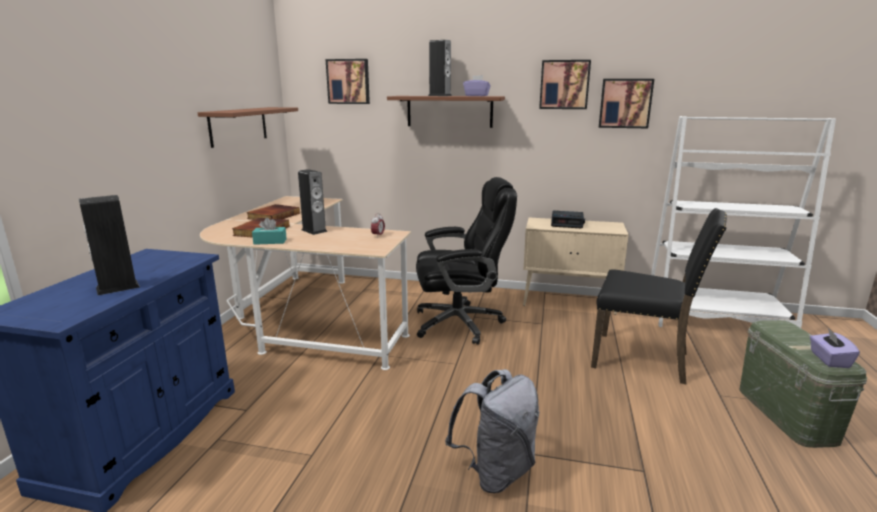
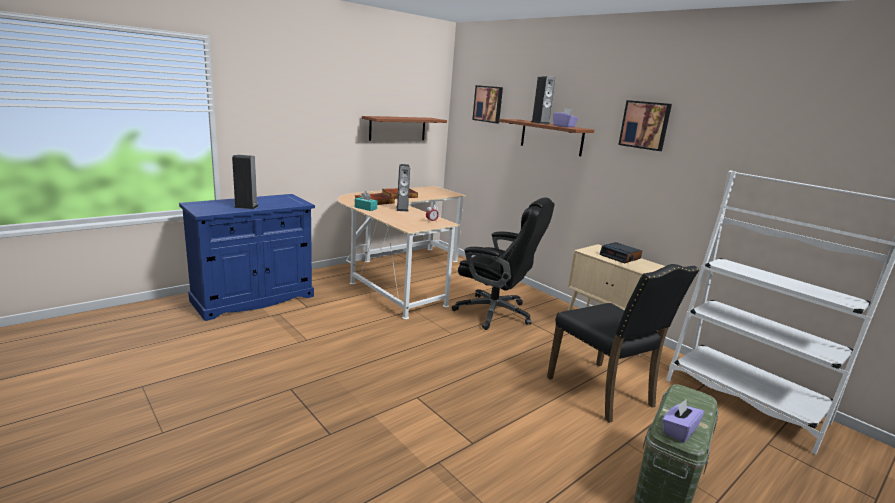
camera: 35 degrees right, 0 degrees up
grey backpack [445,369,539,493] -> none
picture [599,79,654,128] -> none

